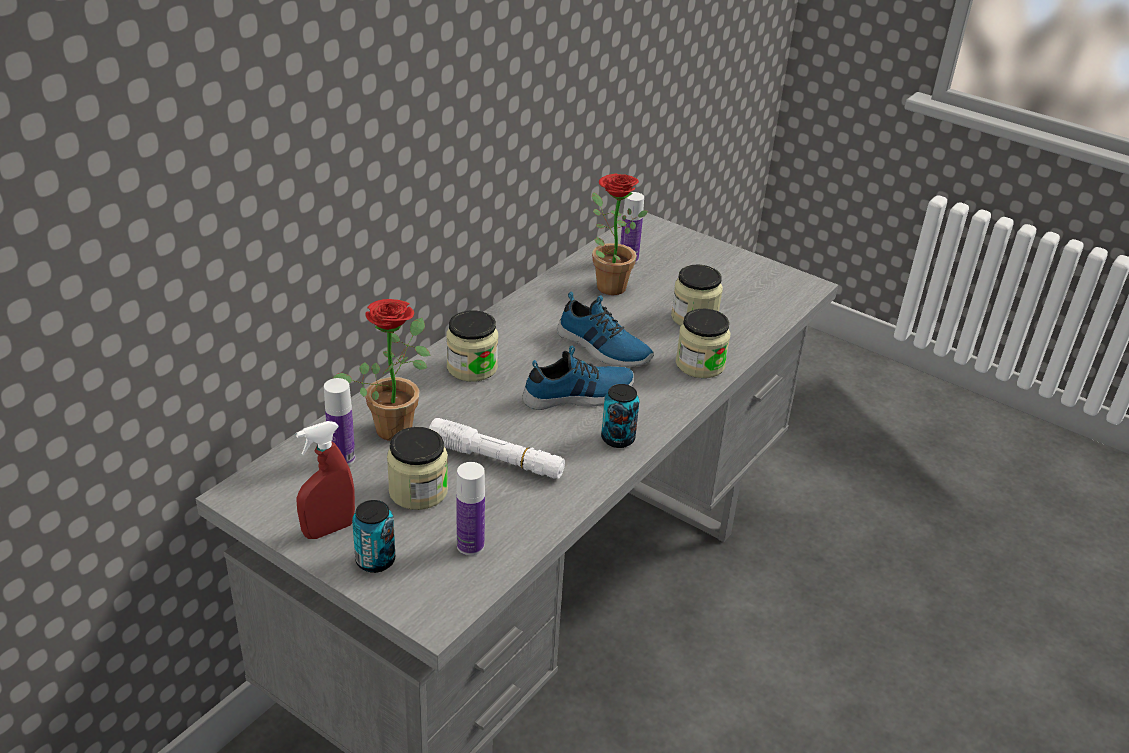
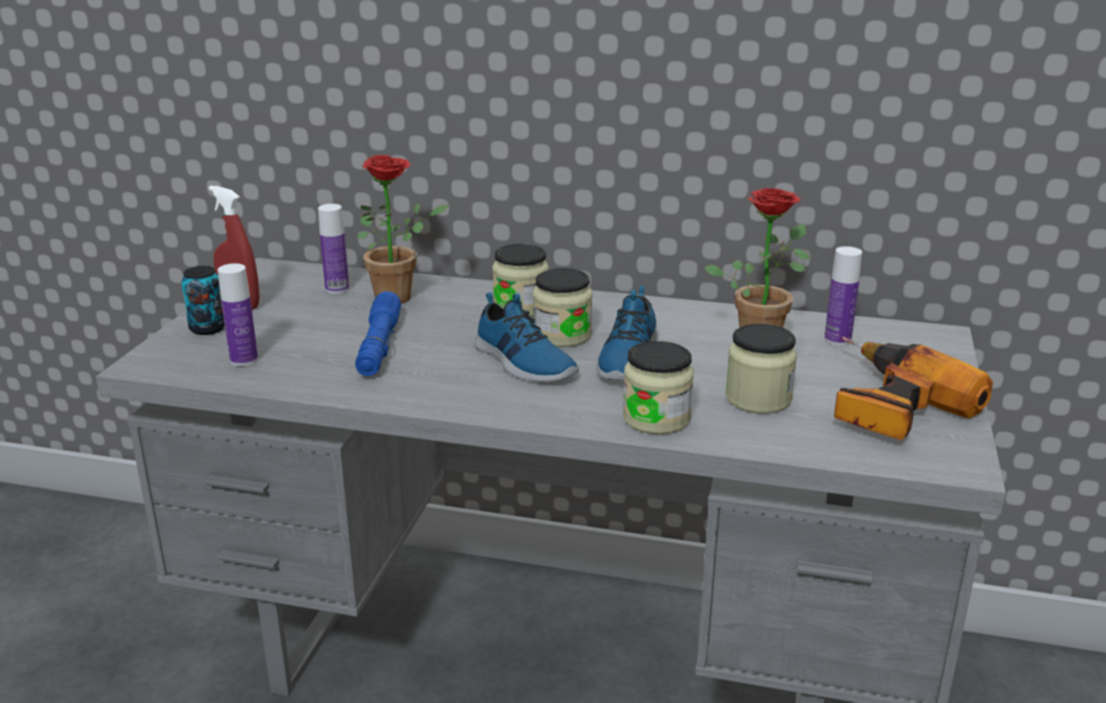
camera: 70 degrees right, 10 degrees down
jar [387,427,448,510] -> jar moved to [533,268,593,347]
white flashlight [429,418,565,479] -> blue flashlight [355,291,401,376]
can [601,384,639,448] -> none
none -> power drill [834,337,993,440]

